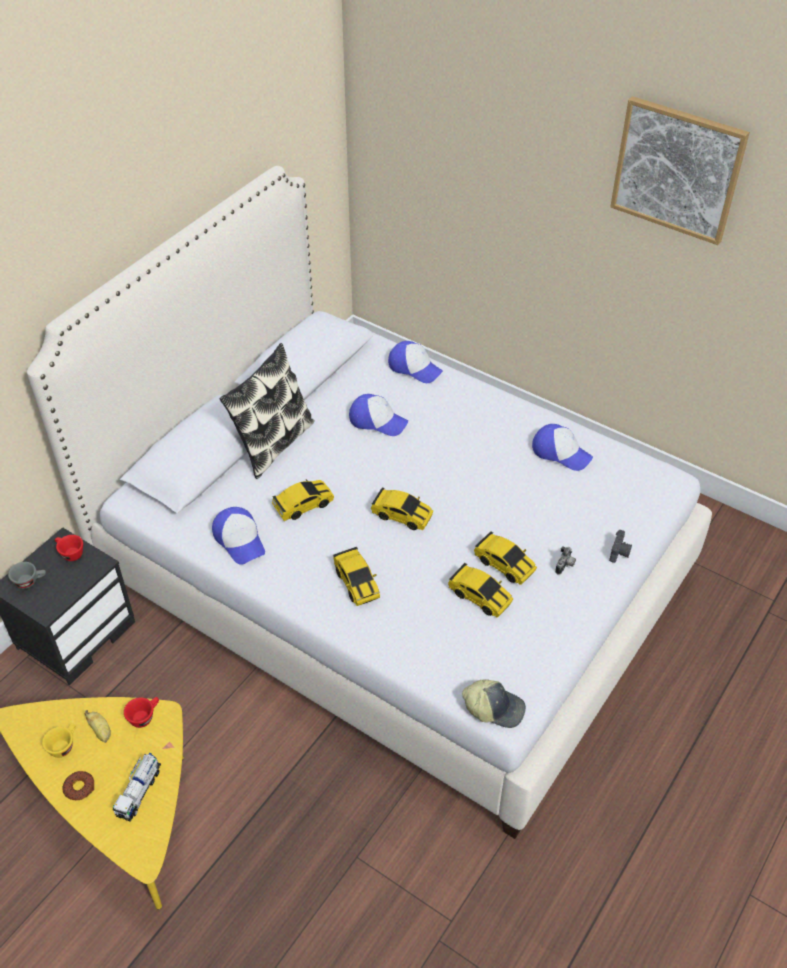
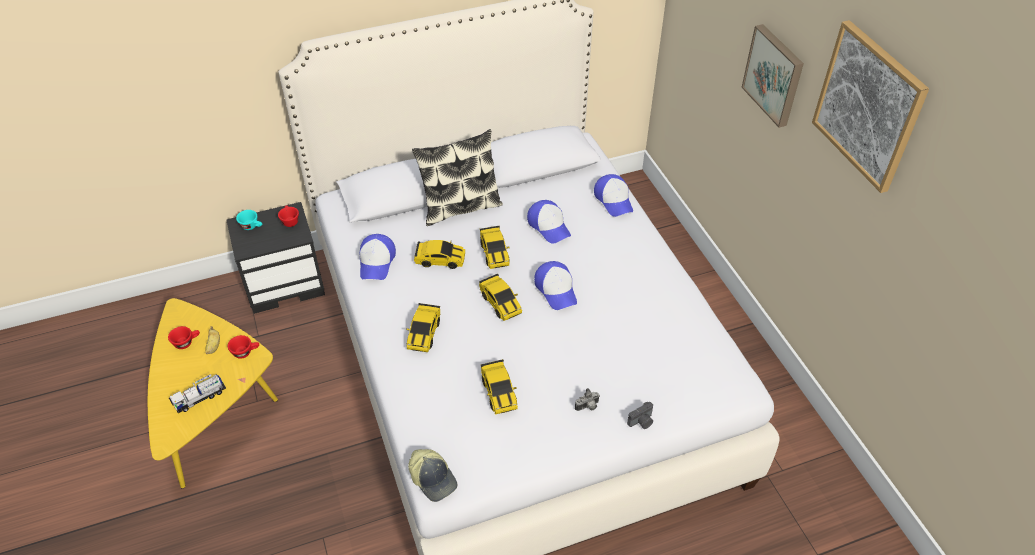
camera: 35 degrees right, 0 degrees up
grey cup [8,562,46,589] -> turquoise cup [236,210,262,230]
yellow cup [42,723,76,758] -> red cup [168,326,200,349]
donut [63,771,94,800] -> none
toy car [474,531,537,585] -> toy car moved to [480,226,509,269]
cap [532,424,593,471] -> cap moved to [534,261,577,310]
none -> picture [741,24,804,128]

